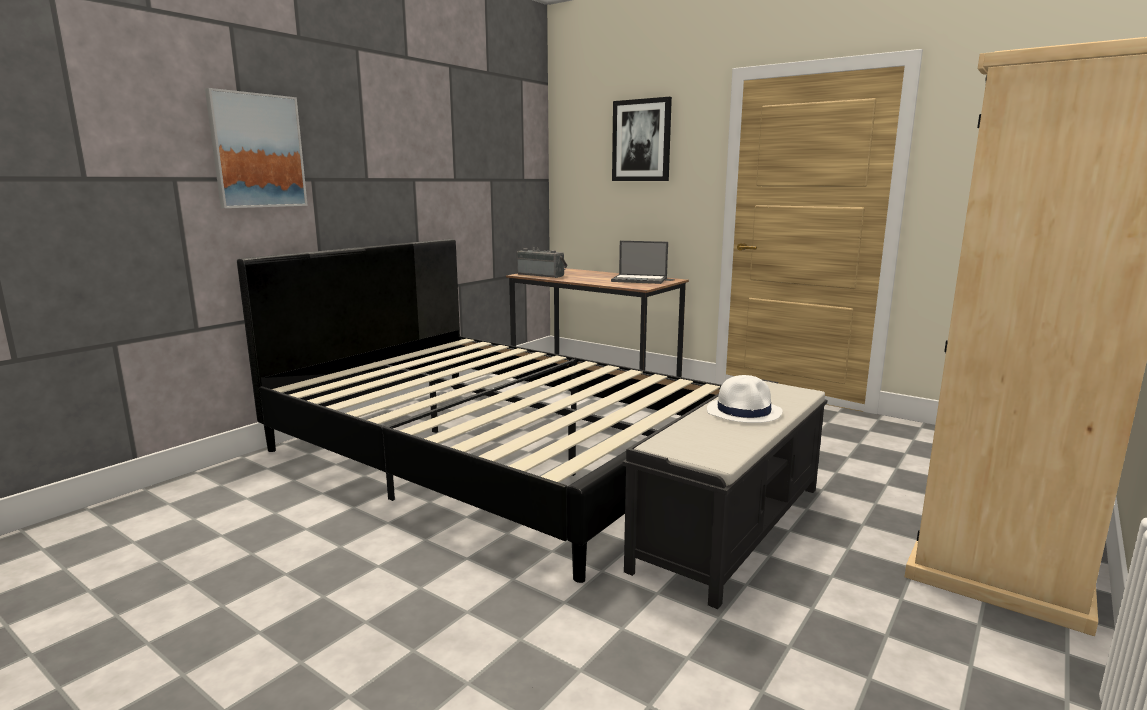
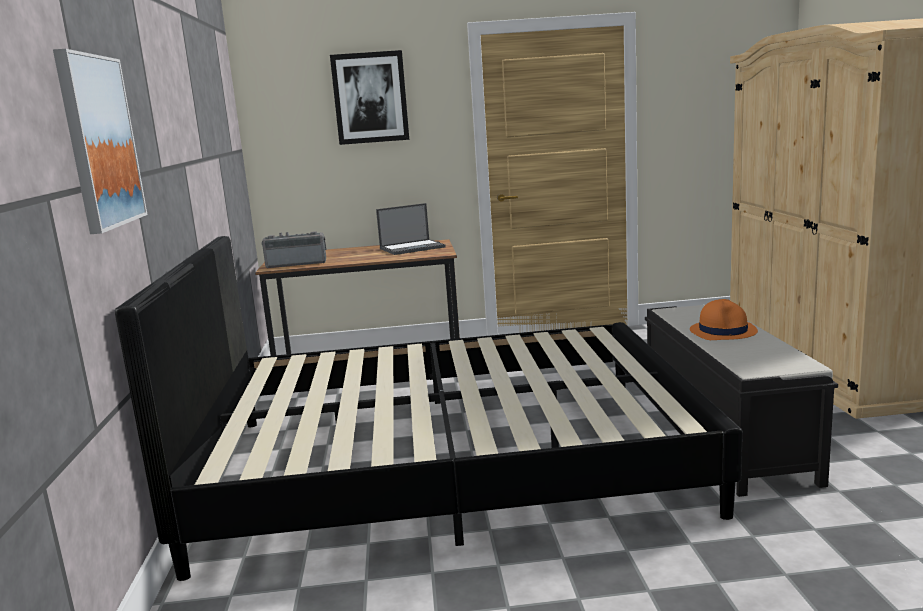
camera: 40 degrees left, 0 degrees up
white hat [707,375,783,423] -> orange hat [690,299,758,340]

